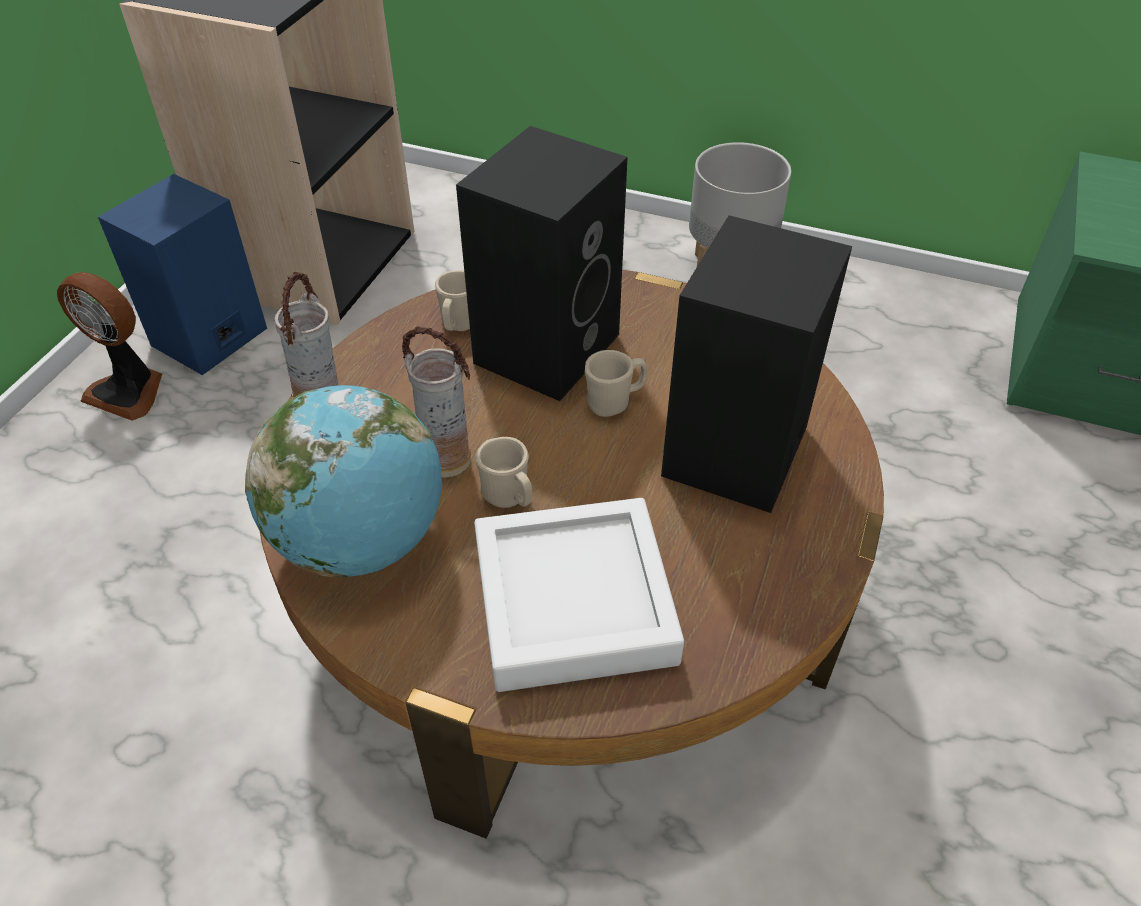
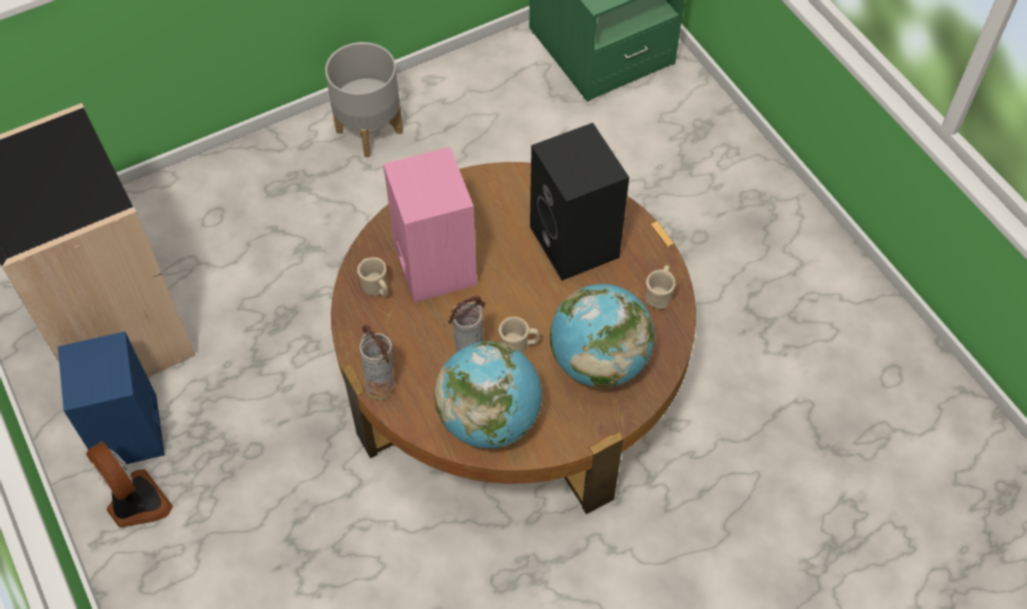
camera: 50 degrees left, 10 degrees up
fan [57,272,162,421] -> fan turned 105 degrees counterclockwise [86,441,173,528]
black speaker [456,126,628,401] -> pink speaker [383,147,477,302]
white tray [474,498,684,692] -> globe [550,284,655,389]
beige mug [585,350,647,417] -> beige mug moved to [645,265,676,309]

